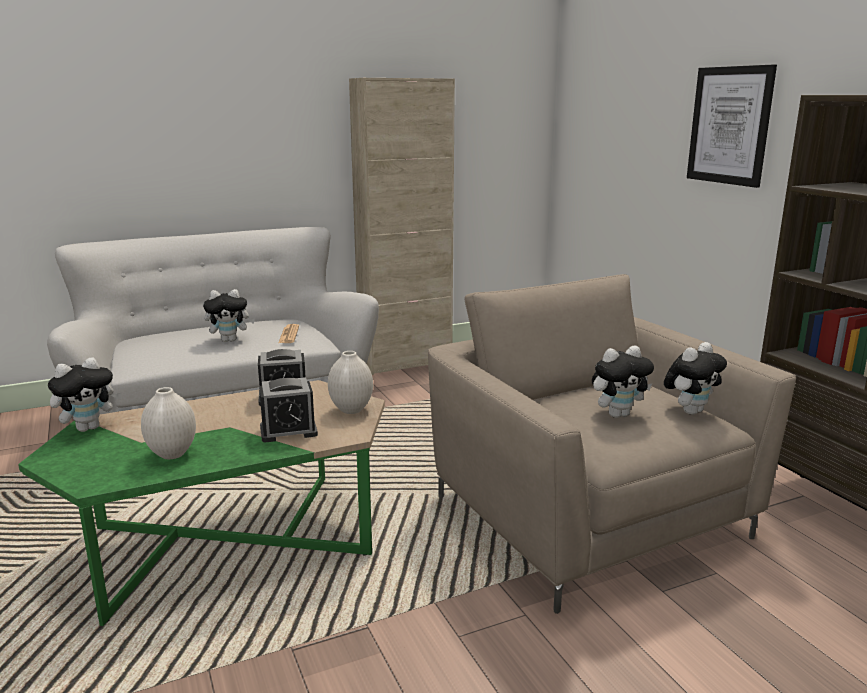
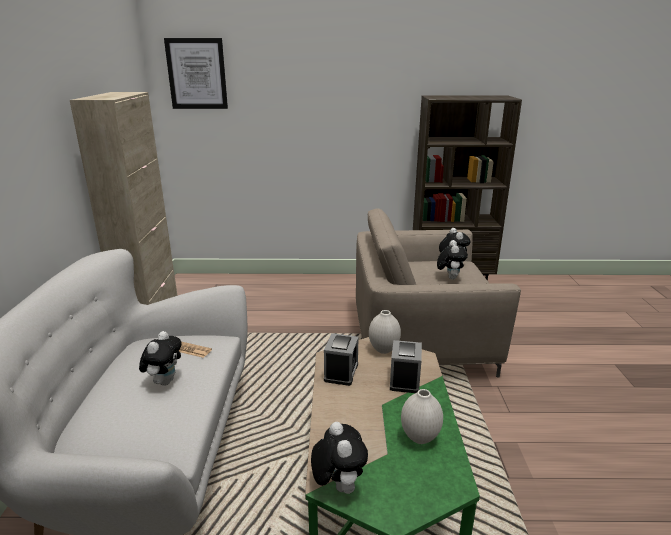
camera: 65 degrees left, 5 degrees up
picture [687,64,777,188] -> picture moved to [164,38,228,109]

